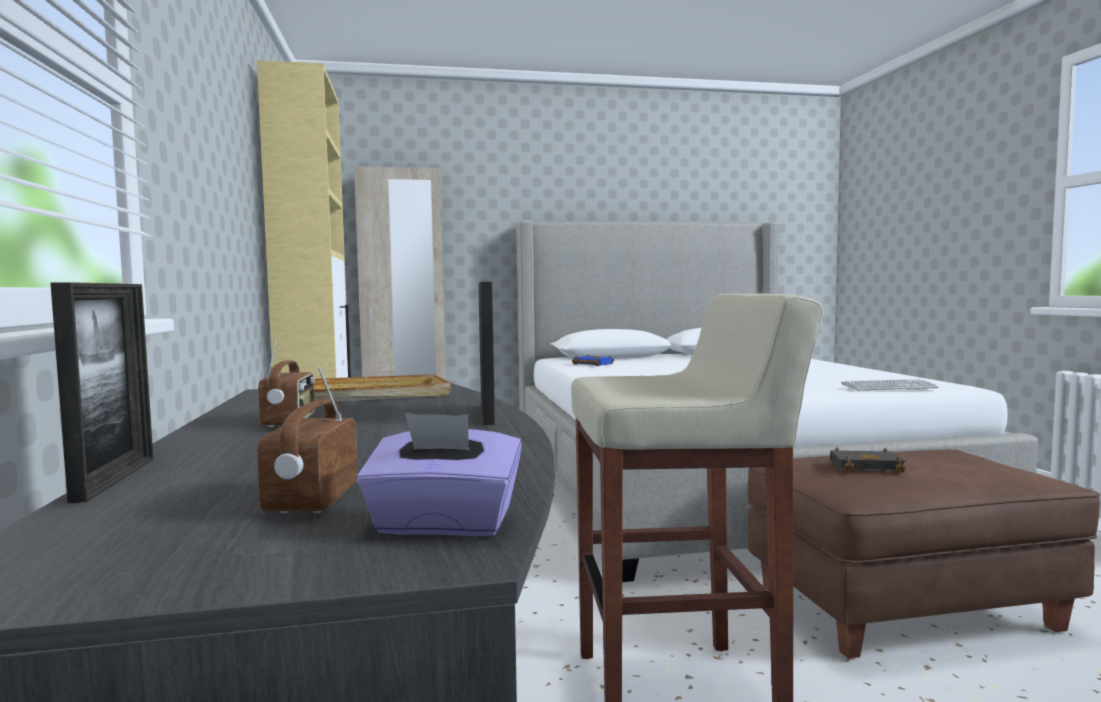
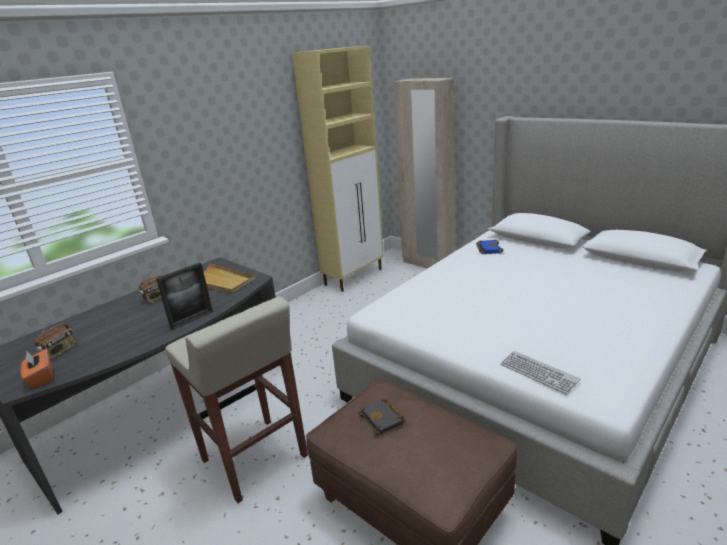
camera: 55 degrees right, 20 degrees up
picture frame [50,282,154,503] -> none
radio [257,366,357,514] -> radio turned 150 degrees clockwise [34,316,77,359]
purple tissue box [357,413,522,536] -> orange tissue box [21,349,53,388]

